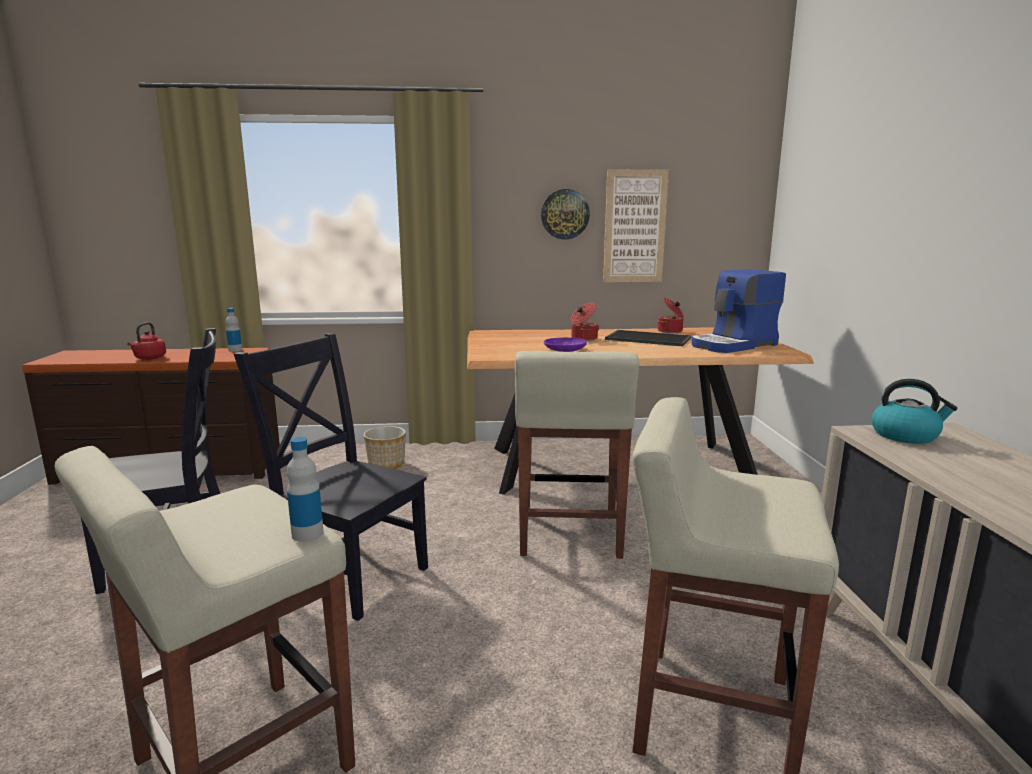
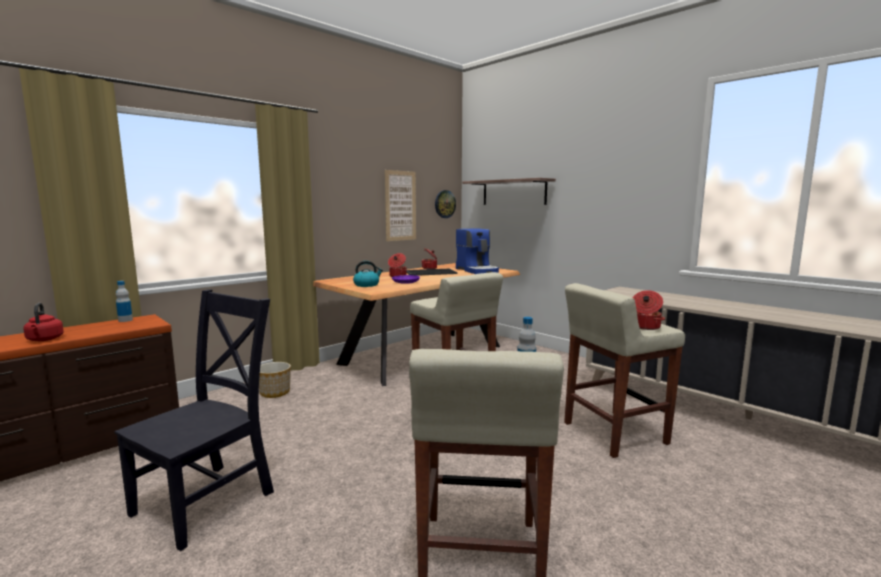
camera: 40 degrees left, 5 degrees down
black chair [234,333,428,621] -> none
wall clock [541,189,590,239] -> wall clock moved to [435,190,456,218]
coffee machine [692,269,786,353] -> coffee machine turned 45 degrees counterclockwise [456,228,499,274]
kettle [872,379,958,444] -> kettle moved to [353,261,383,287]
none -> shelf [462,178,556,205]
none -> cooking pot [633,290,665,330]

